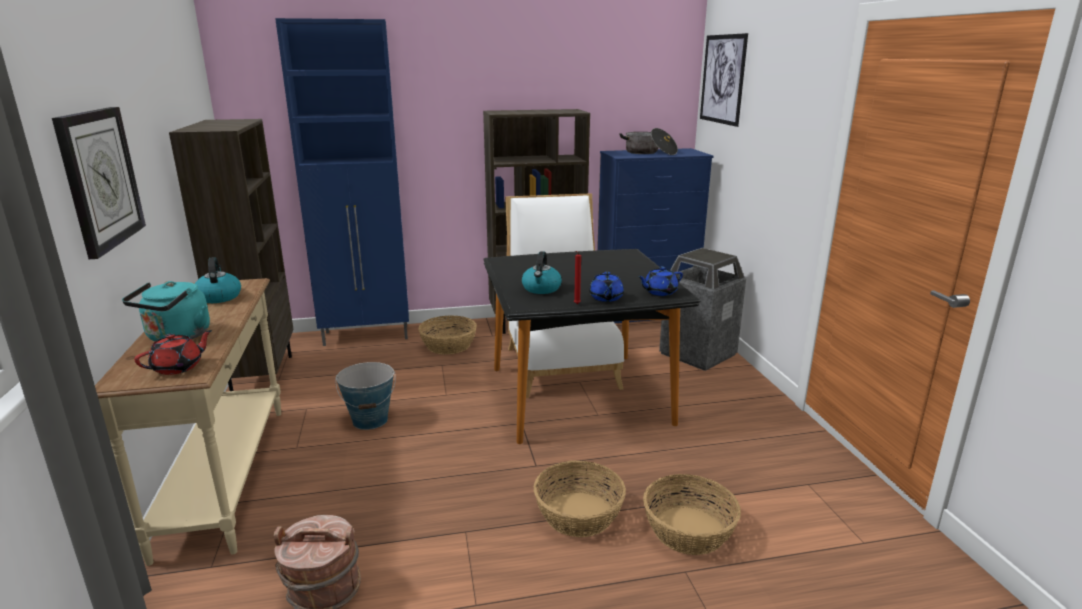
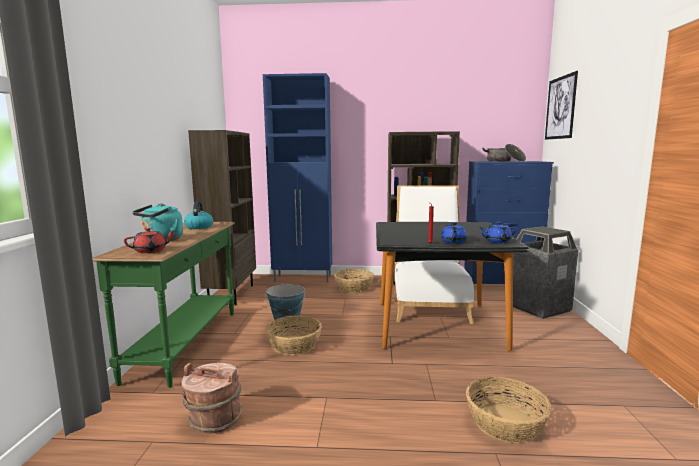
camera: 15 degrees right, 10 degrees down
wall clock [52,107,146,259] -> none
beige console table [95,278,281,566] -> green console table [93,222,235,388]
kettle [522,251,562,294] -> none
basket [534,461,626,537] -> basket moved to [265,315,322,355]

